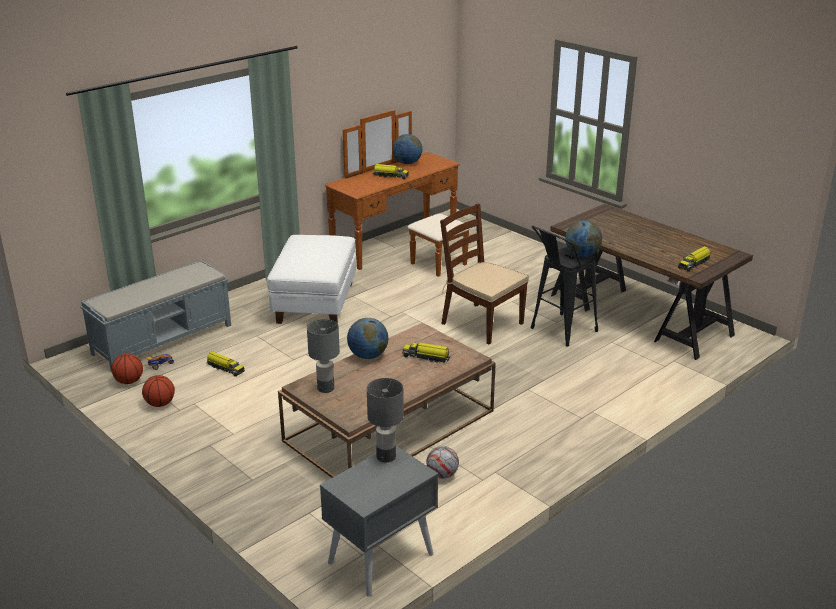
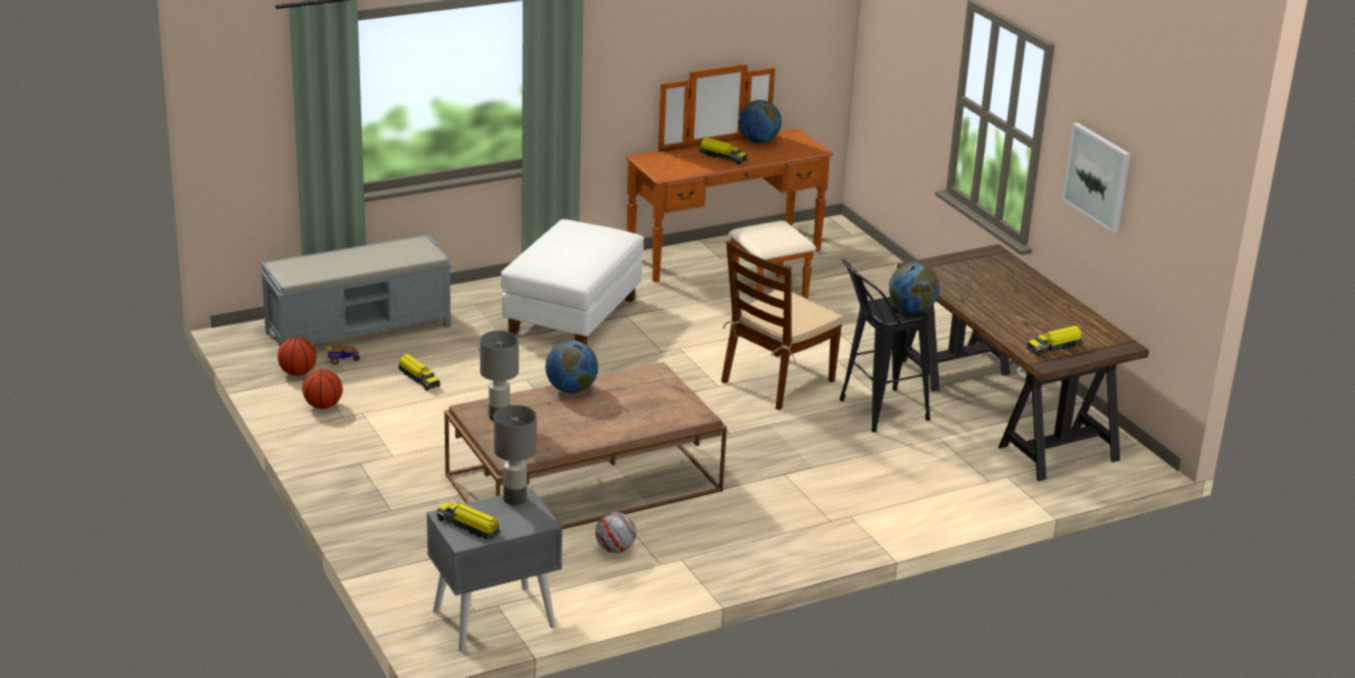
camera: 15 degrees right, 0 degrees up
toy truck [402,342,450,363] -> toy truck moved to [437,501,501,540]
brown chair [440,203,529,344] -> brown chair turned 105 degrees counterclockwise [721,240,844,410]
none -> picture [1061,123,1130,234]

